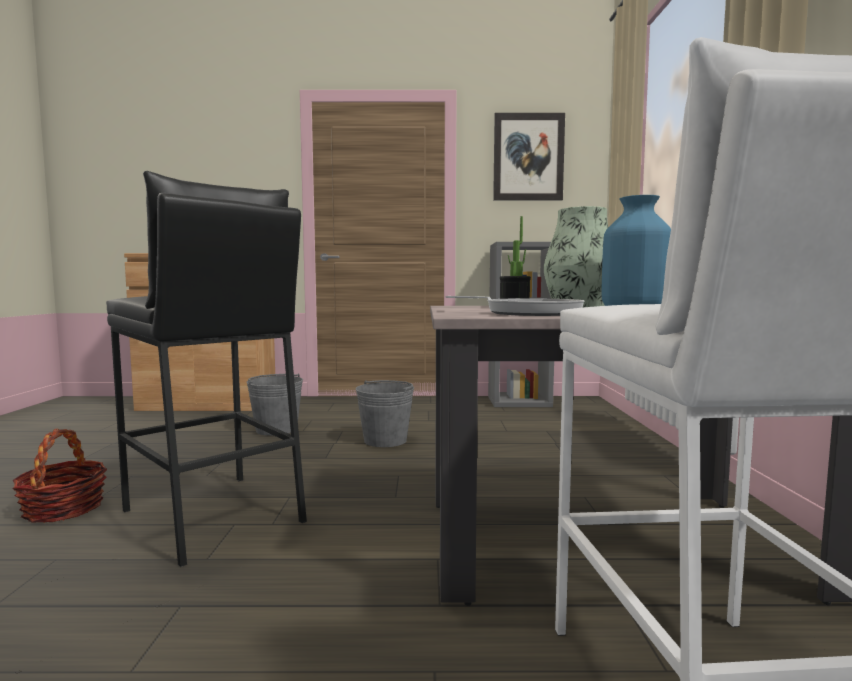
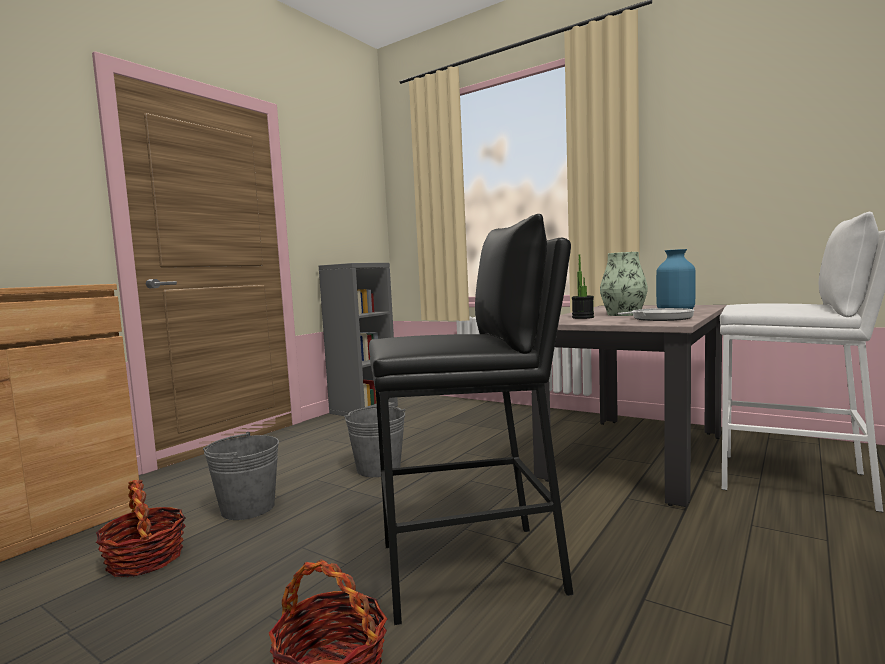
camera: 55 degrees left, 0 degrees up
picture [493,113,565,200] -> none
none -> basket [96,480,186,577]

